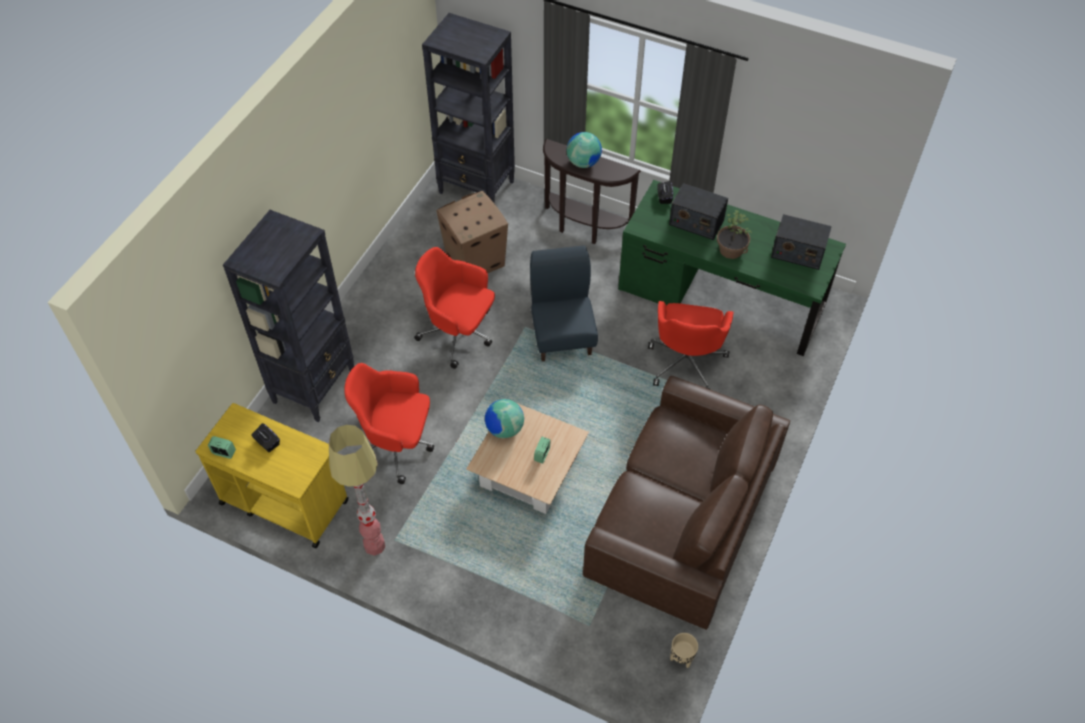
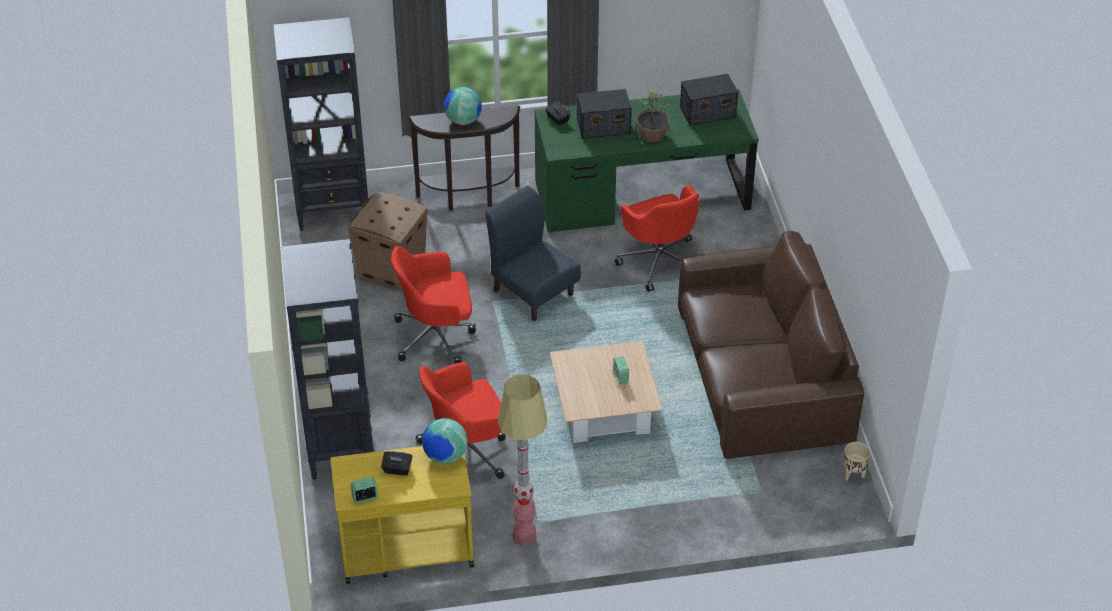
camera: 35 degrees left, 10 degrees down
globe [485,399,524,439] -> globe moved to [422,418,468,464]

